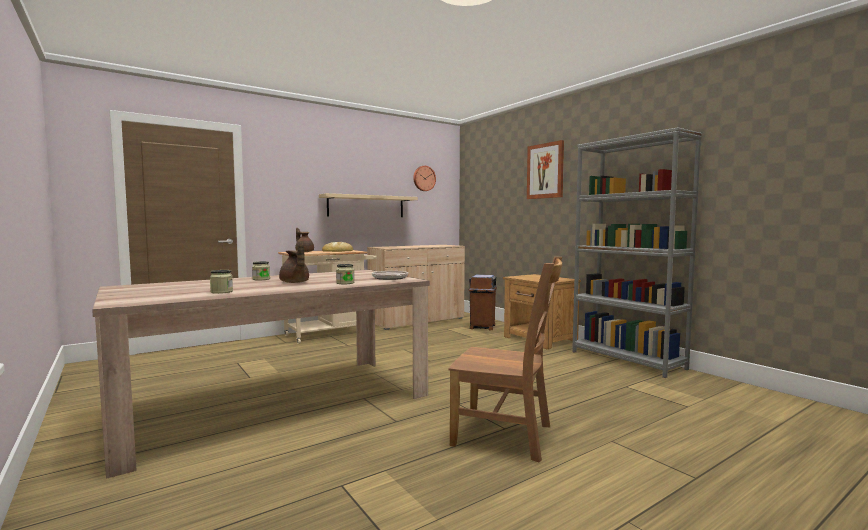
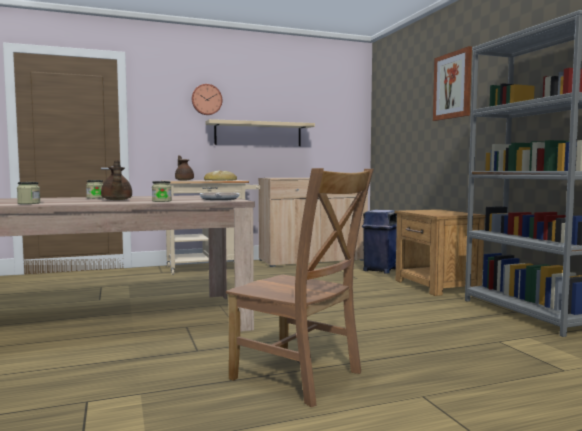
camera: 15 degrees right, 0 degrees up
wall clock [413,166,436,191] -> wall clock moved to [192,84,222,115]
brown trash can [469,275,497,330] -> blue trash can [362,210,397,274]

